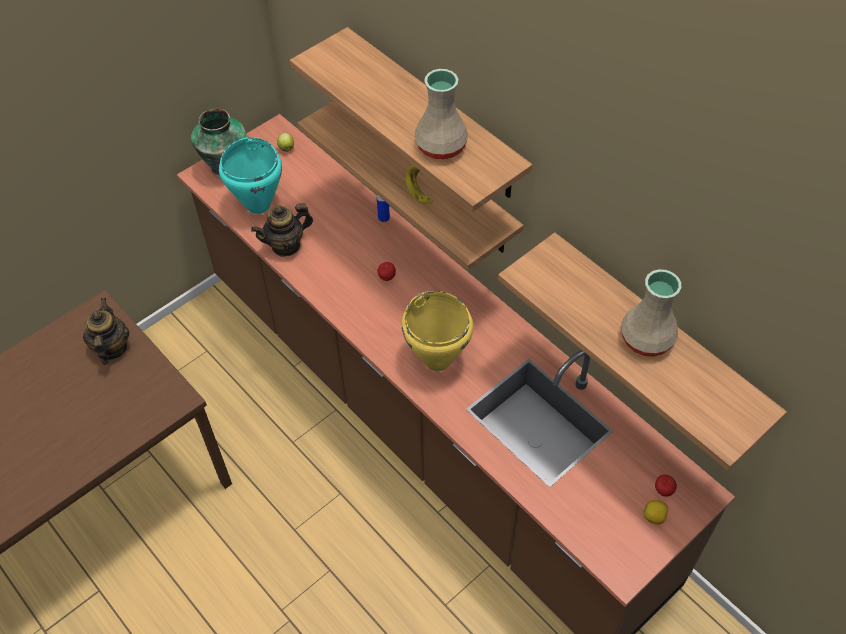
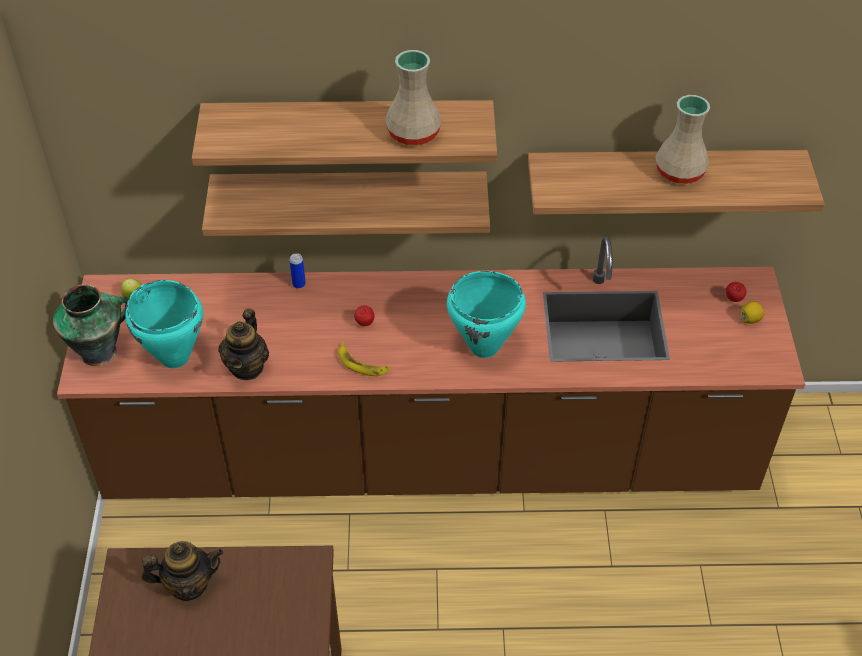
camera: 50 degrees left, 5 degrees down
teapot [83,298,130,365] -> teapot turned 135 degrees clockwise [142,541,223,601]
yellow cooking pot [402,291,474,371] -> turquoise cooking pot [447,271,526,358]
banana [405,164,433,203] -> banana moved to [338,341,391,376]

